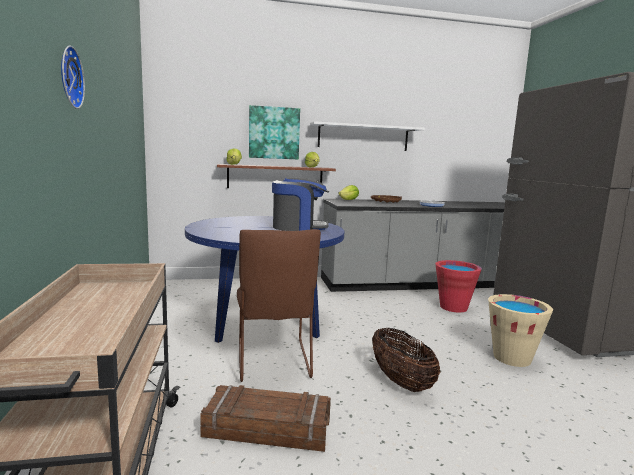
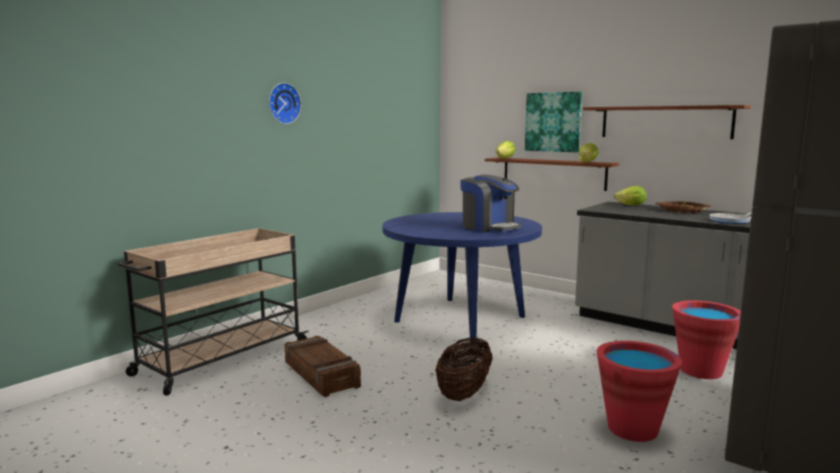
camera: 50 degrees right, 0 degrees up
brown chair [237,229,321,382] -> none
white shelf [310,121,425,151] -> brown shelf [583,105,751,139]
beige bucket [488,294,553,367] -> red bucket [597,341,682,442]

